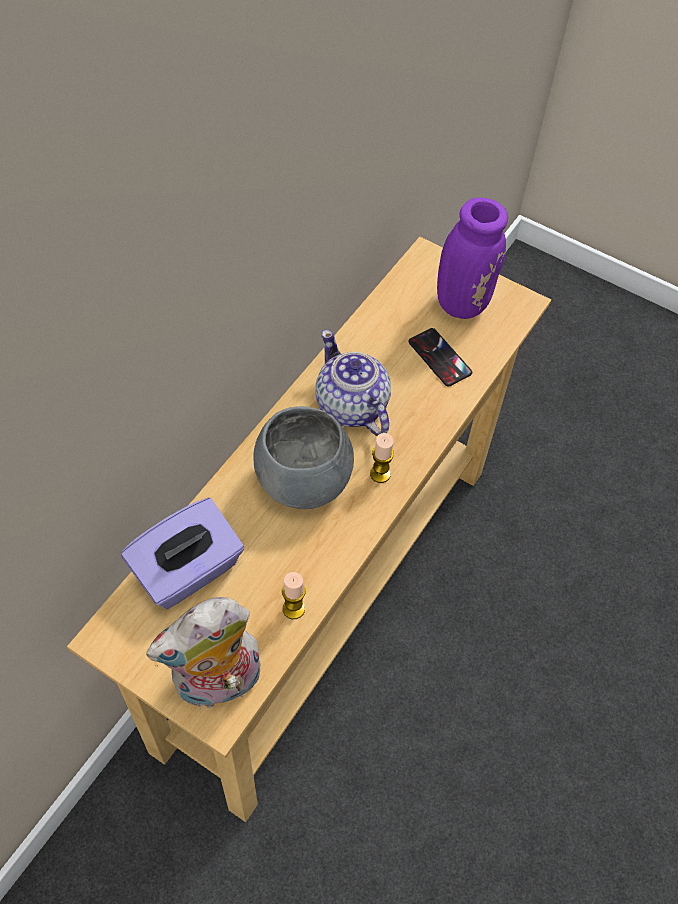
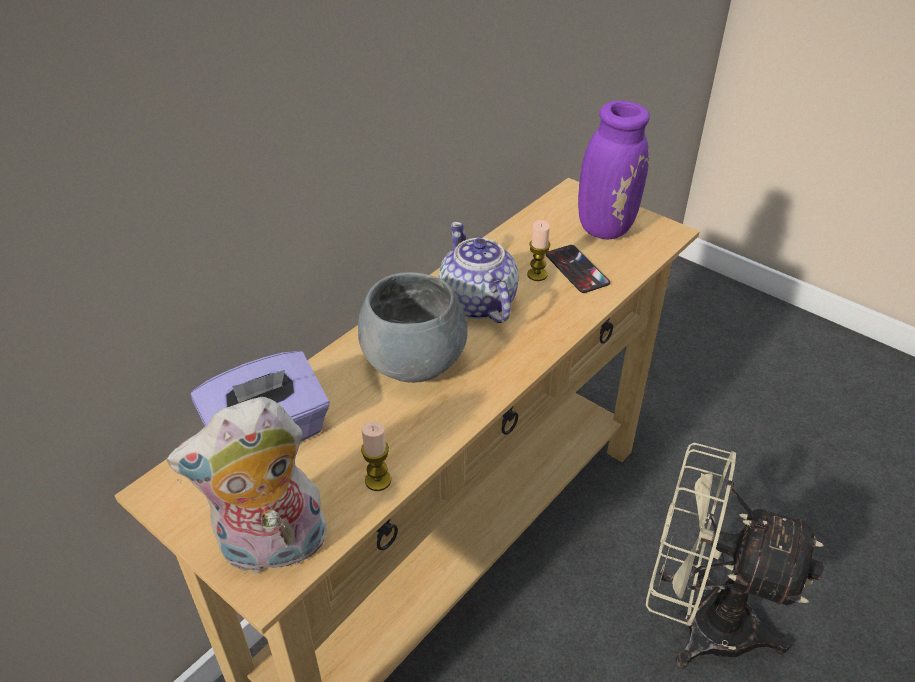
camera: 10 degrees right, 15 degrees down
candle [370,433,394,483] -> candle moved to [527,220,551,281]
none -> beige fan [646,442,824,668]

